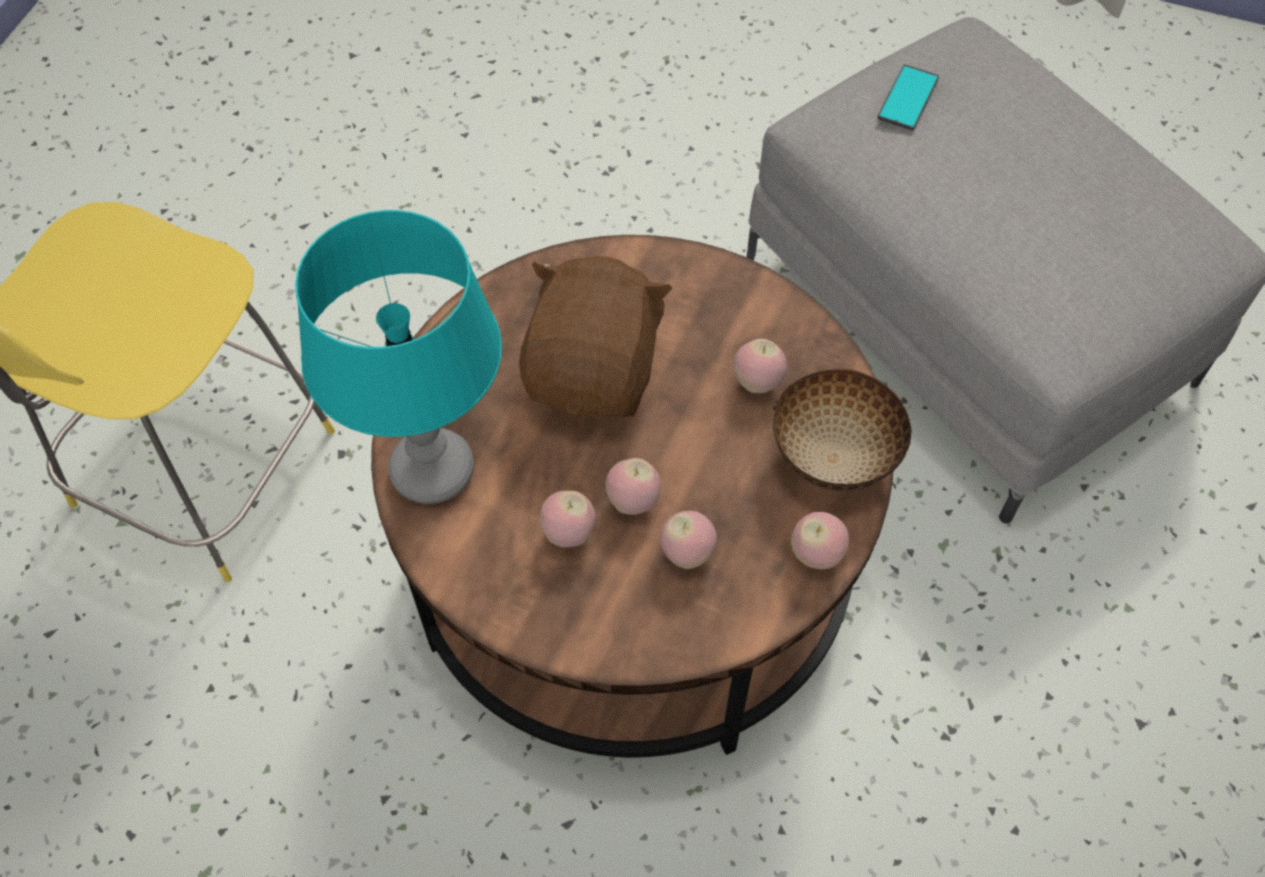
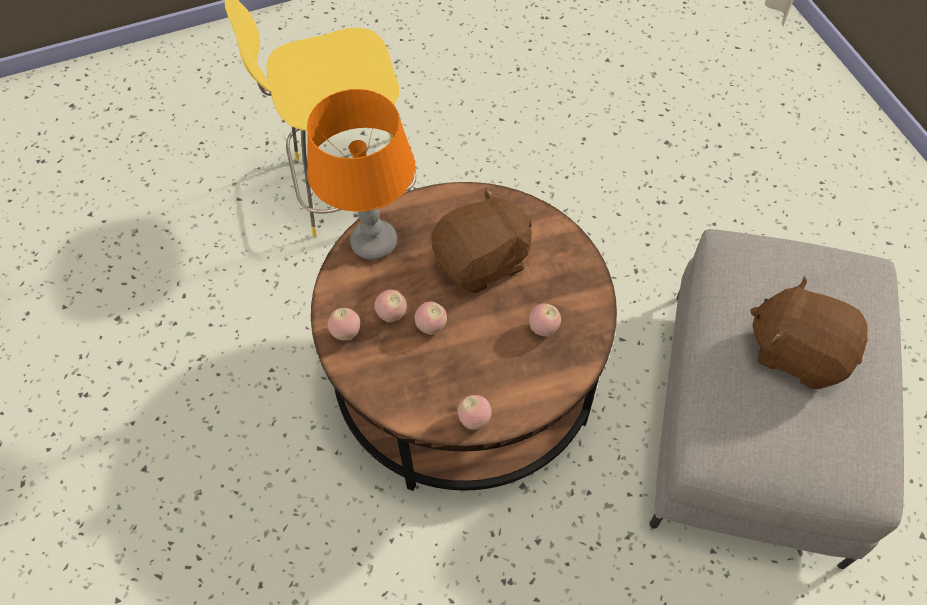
camera: 50 degrees right, 0 degrees up
turquoise table lamp [295,210,502,504] -> orange table lamp [307,89,415,260]
apple [659,511,717,569] -> apple moved to [328,308,360,340]
bowl [773,369,912,491] -> none
phone [877,64,939,131] -> none
none -> brown plush toy [750,276,868,389]

